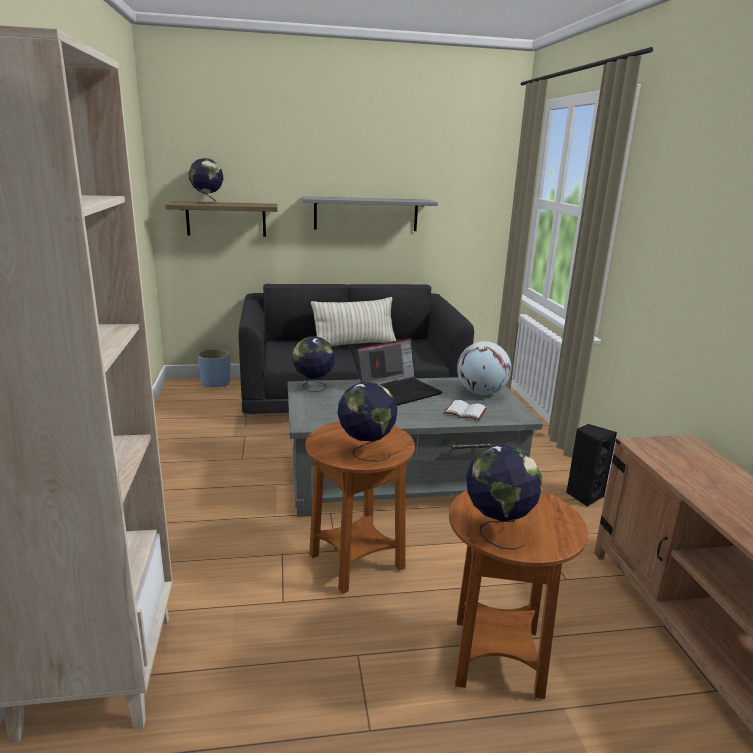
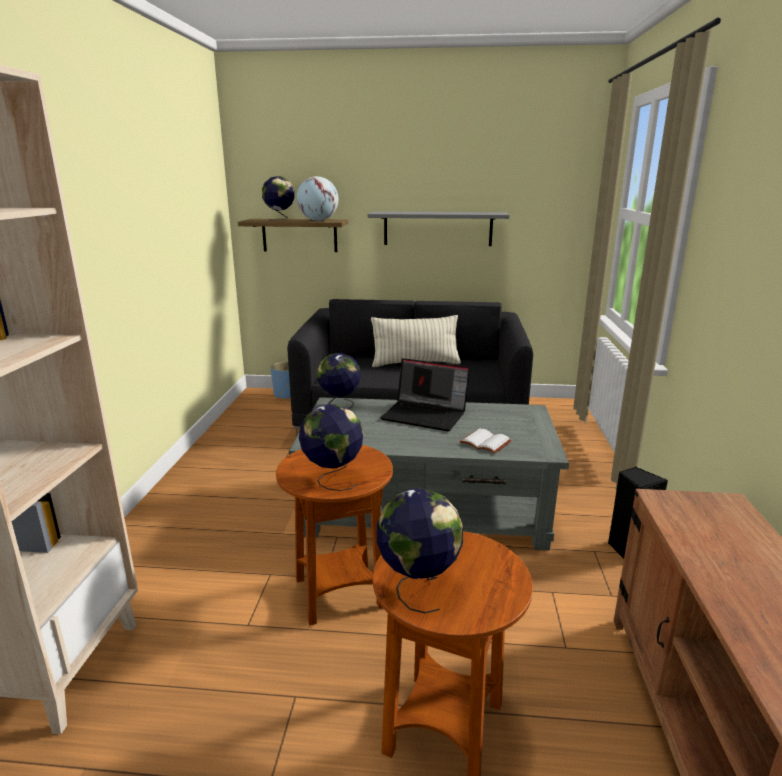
camera: 15 degrees right, 0 degrees up
laptop [357,338,442,405] -> laptop turned 45 degrees clockwise [380,358,470,431]
globe [457,341,511,395] -> globe moved to [296,176,339,221]

